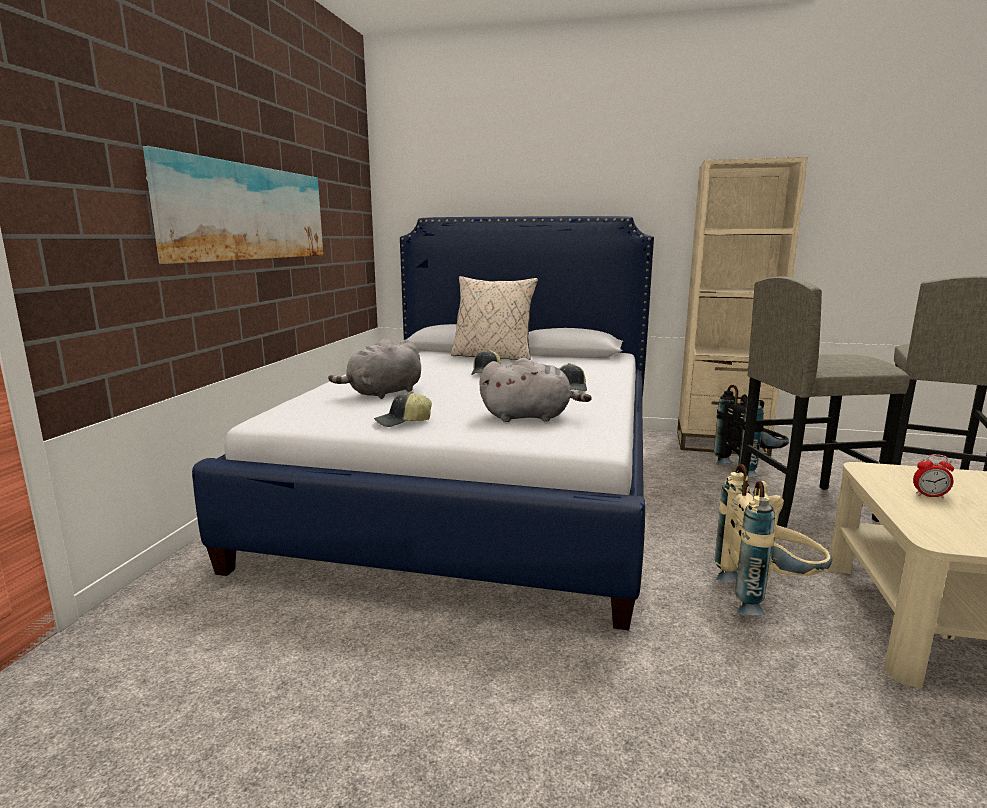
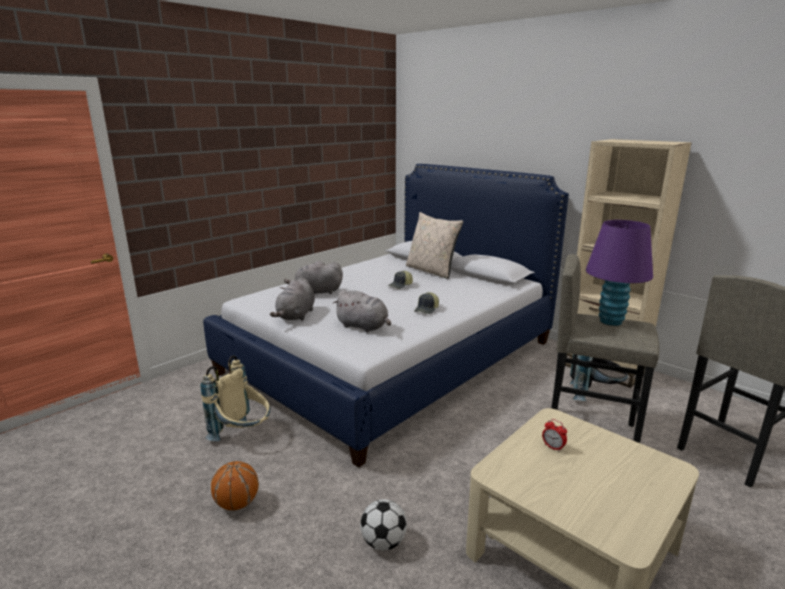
camera: 30 degrees right, 5 degrees up
picture [143,146,323,264] -> none
cap [374,392,432,427] -> grey plush toy [270,277,315,321]
beige backpack [715,464,832,615] -> beige backpack moved to [200,356,270,441]
none -> basketball [211,461,259,510]
none -> football [360,499,407,550]
none -> purple table lamp [586,220,653,326]

